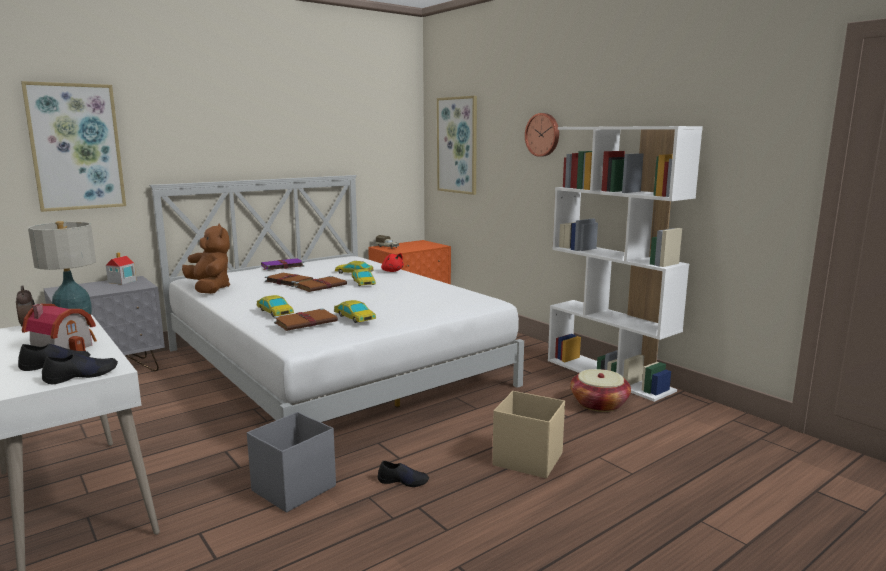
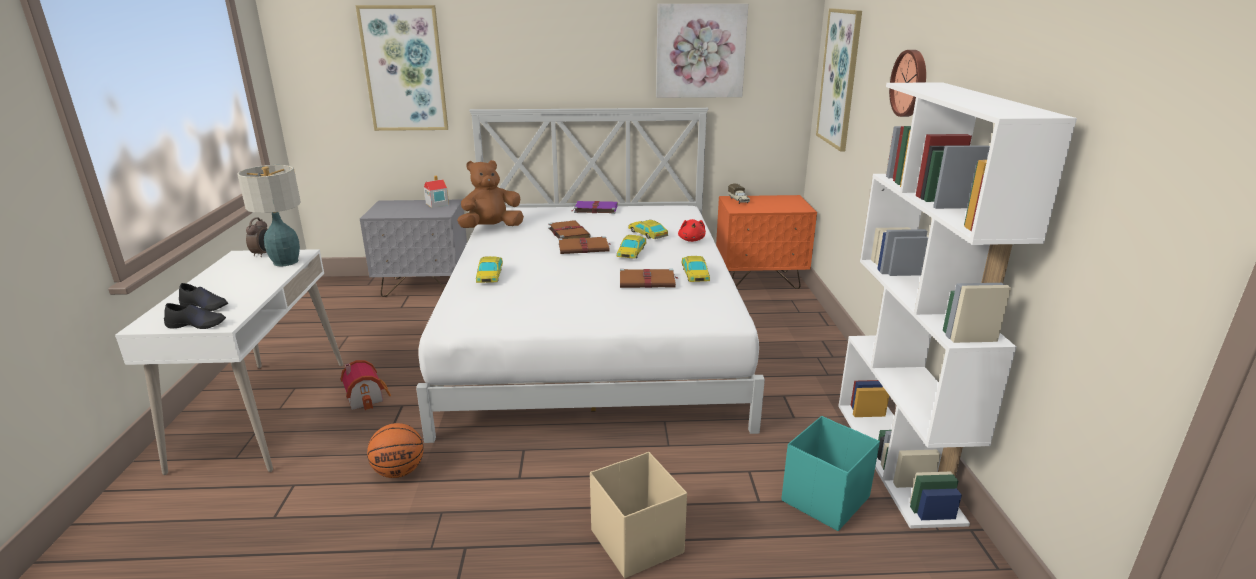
camera: 35 degrees right, 10 degrees up
toy house [22,304,97,351] -> toy house moved to [341,360,391,410]
brown plush toy [182,224,230,294] -> brown plush toy turned 120 degrees counterclockwise [457,160,524,228]
grey storage box [247,412,336,513] -> basketball [367,423,423,478]
brown book [274,308,338,331] -> brown book moved to [620,268,678,288]
toy car [334,300,376,323] -> toy car moved to [682,256,710,282]
black shoe [378,461,429,487] -> none
basket [570,369,631,412] -> turquoise storage box [781,416,880,531]
none -> picture [656,4,748,98]

